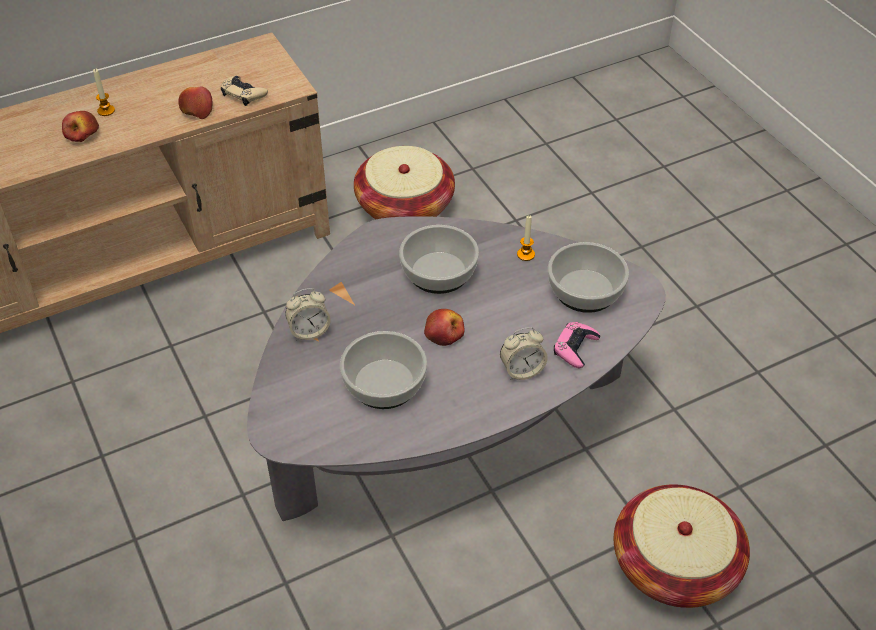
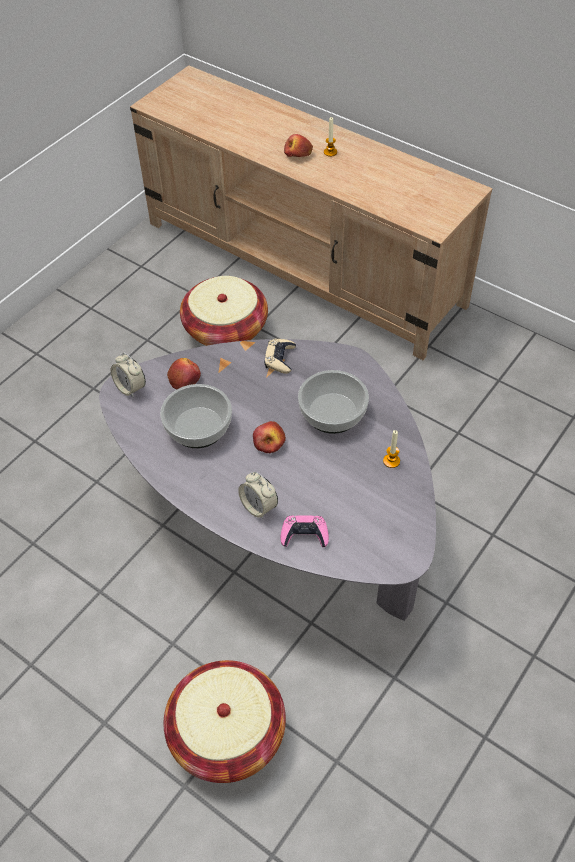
camera: 65 degrees right, 5 degrees up
apple [178,87,213,119] -> apple moved to [167,358,201,389]
beige game controller [221,76,268,106] -> beige game controller moved to [264,338,296,374]
alarm clock [285,288,331,341] -> alarm clock moved to [111,353,146,398]
basket [354,146,455,219] -> basket moved to [180,276,268,346]
bowl [548,242,629,313] -> none

